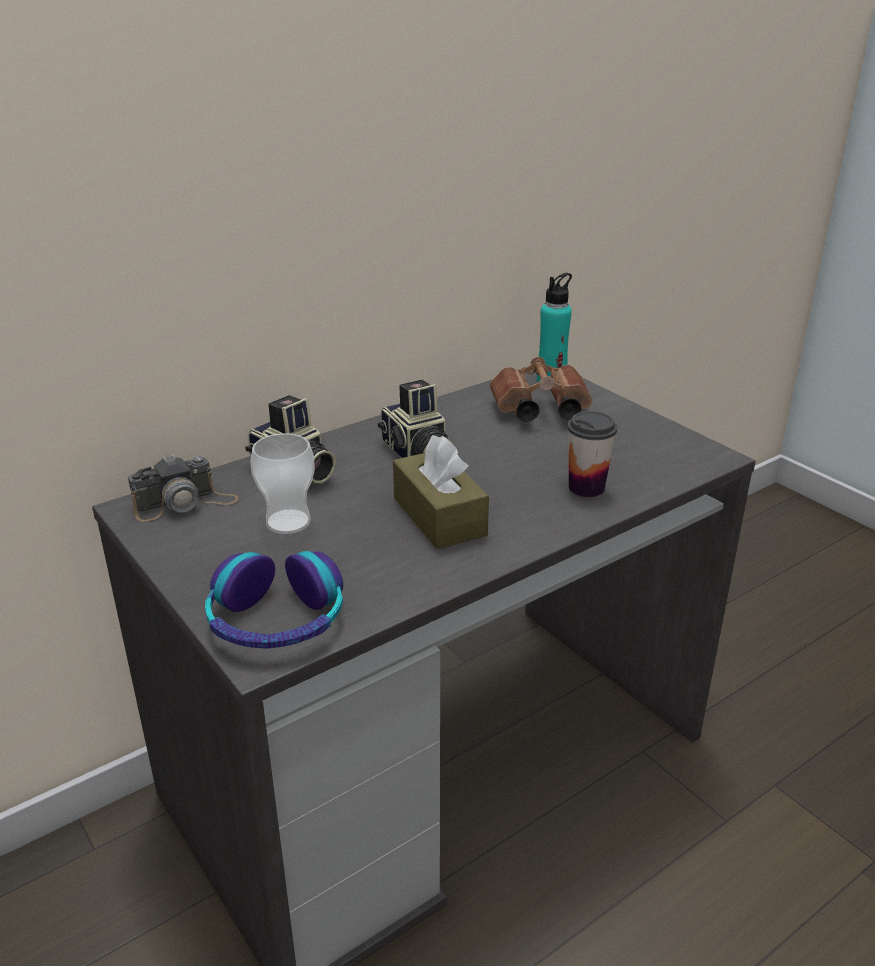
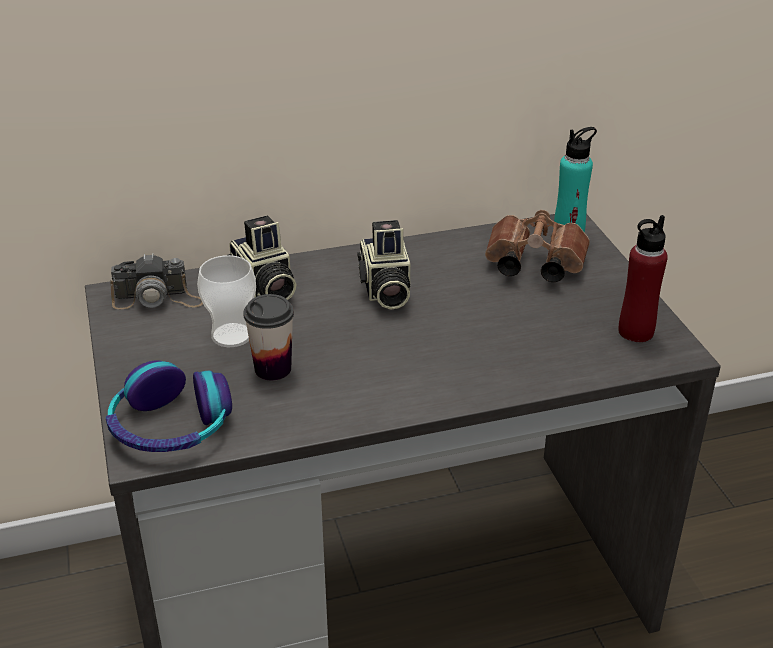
camera: 20 degrees right, 5 degrees up
brown tissue box [393,435,489,549] -> none
cup [567,411,617,497] -> cup moved to [243,294,294,381]
none -> red bottle [618,215,668,342]

